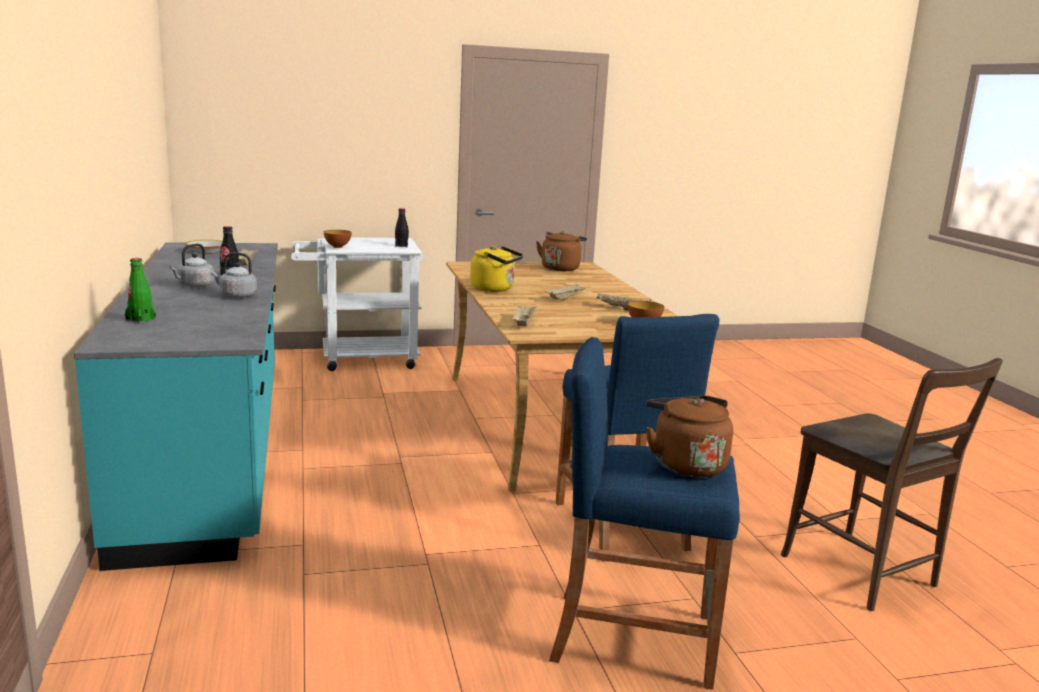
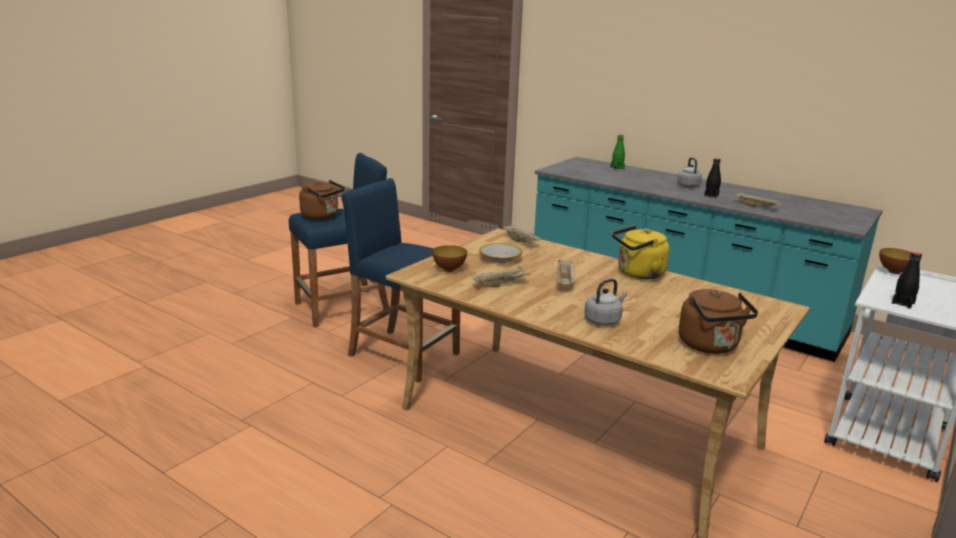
camera: 140 degrees right, 5 degrees up
bowl [185,240,222,254] -> bowl moved to [479,243,523,263]
grey kettle [211,253,257,298] -> grey kettle moved to [584,278,627,326]
brown chair [781,358,1003,611] -> none

